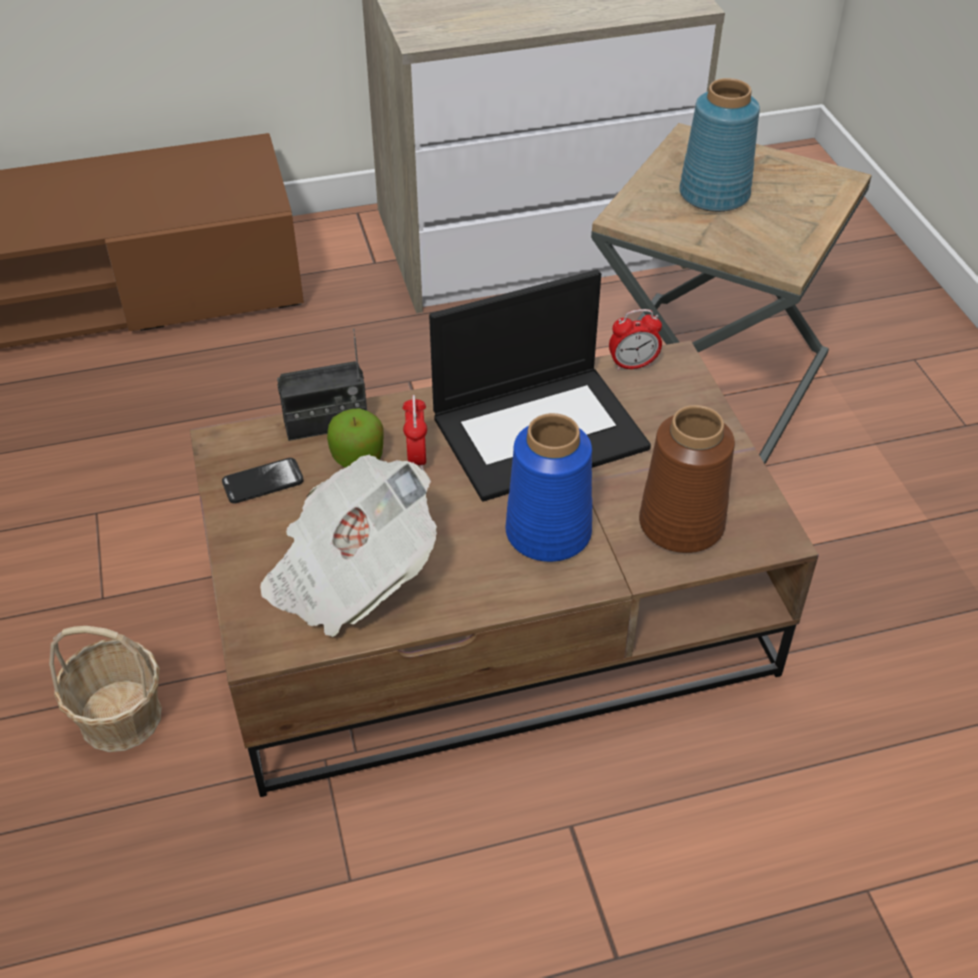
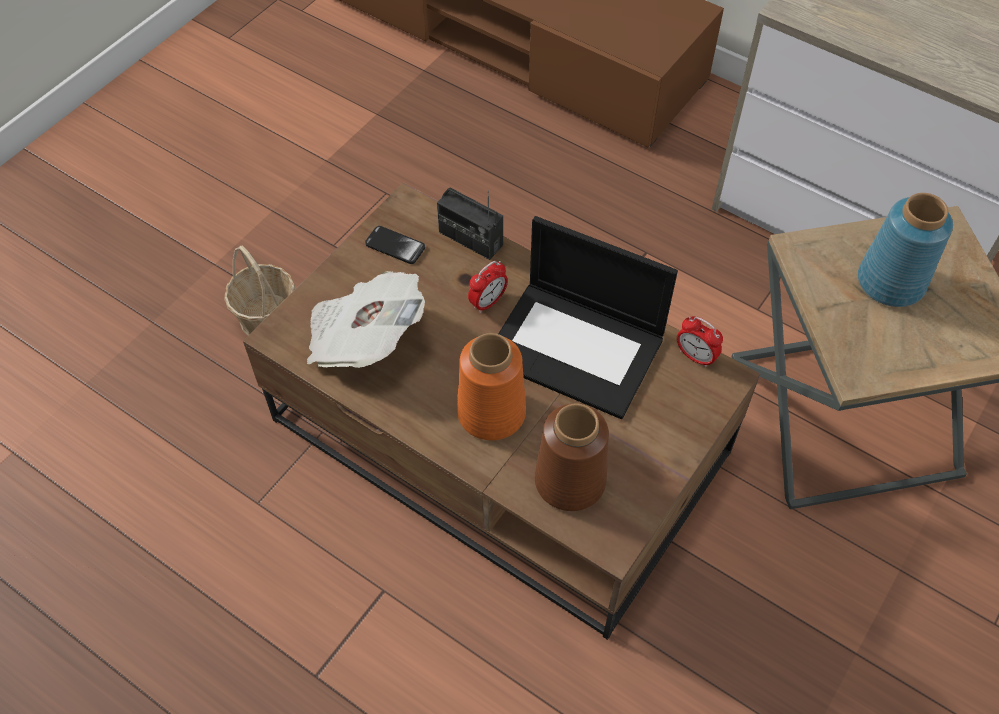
camera: 50 degrees right, 10 degrees up
apple [327,408,383,467] -> none
blue vase [506,413,592,562] -> orange vase [457,333,526,440]

